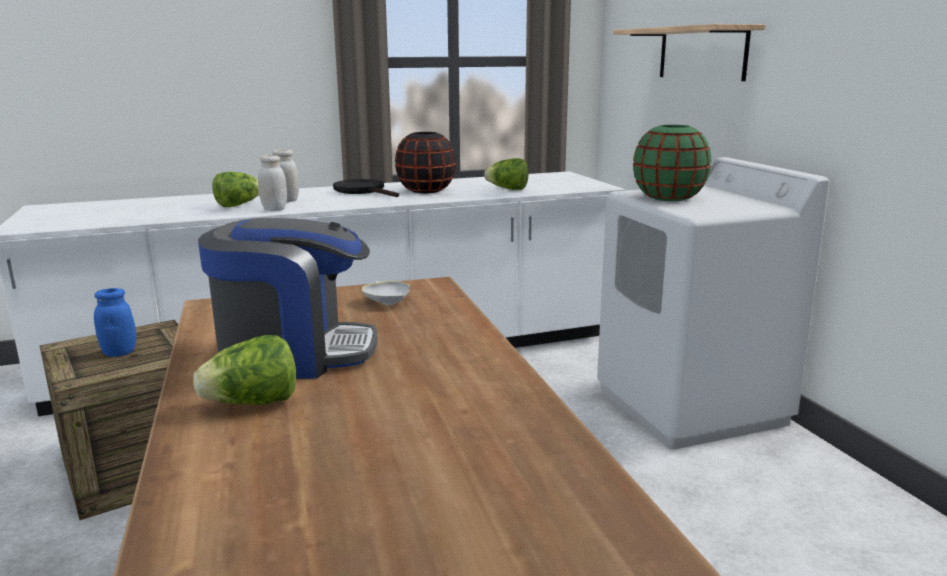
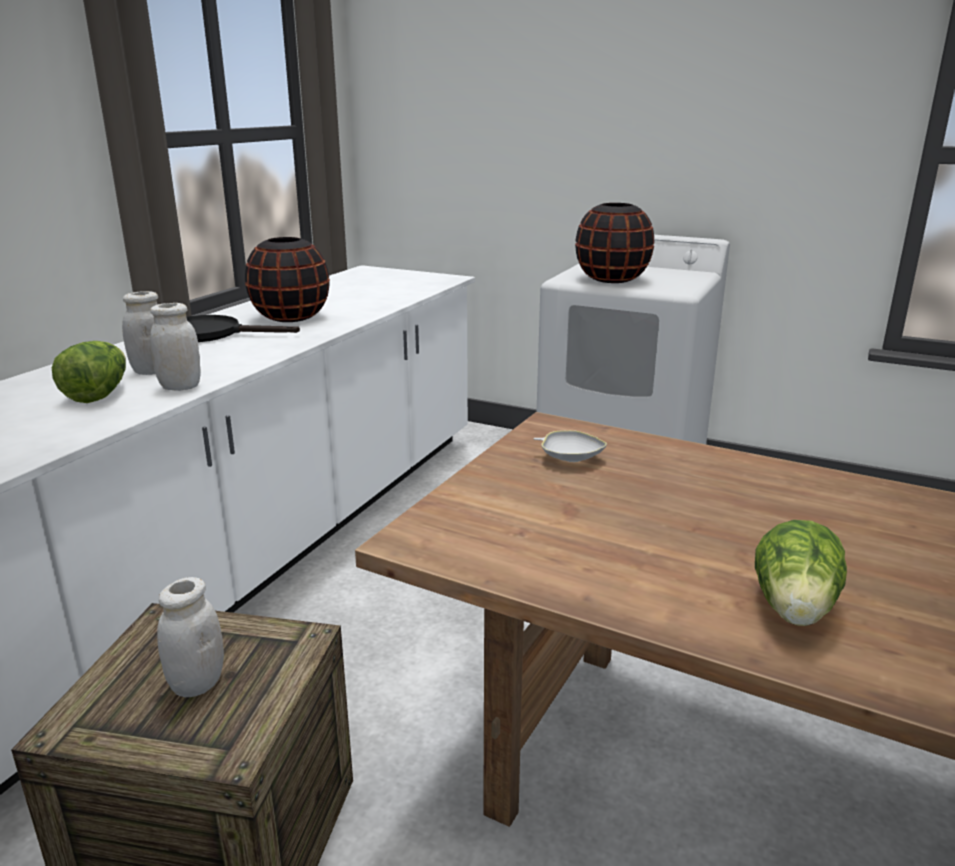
camera: 45 degrees left, 5 degrees up
blue jar [94,288,136,357] -> white jar [157,577,224,697]
coffee machine [198,218,377,379] -> none
lettuce [484,158,528,190] -> none
shelf [613,24,765,81] -> none
green vase [633,125,712,201] -> black vase [575,203,655,283]

